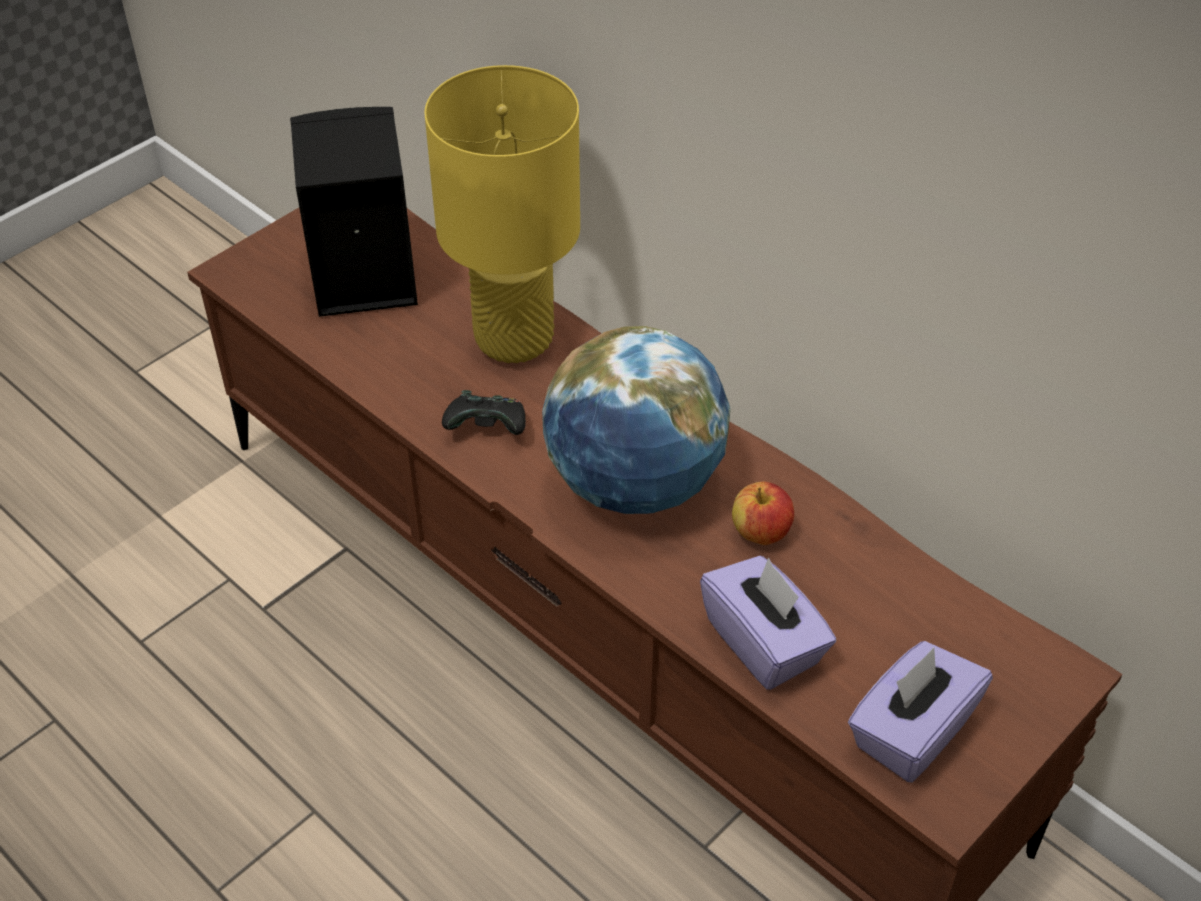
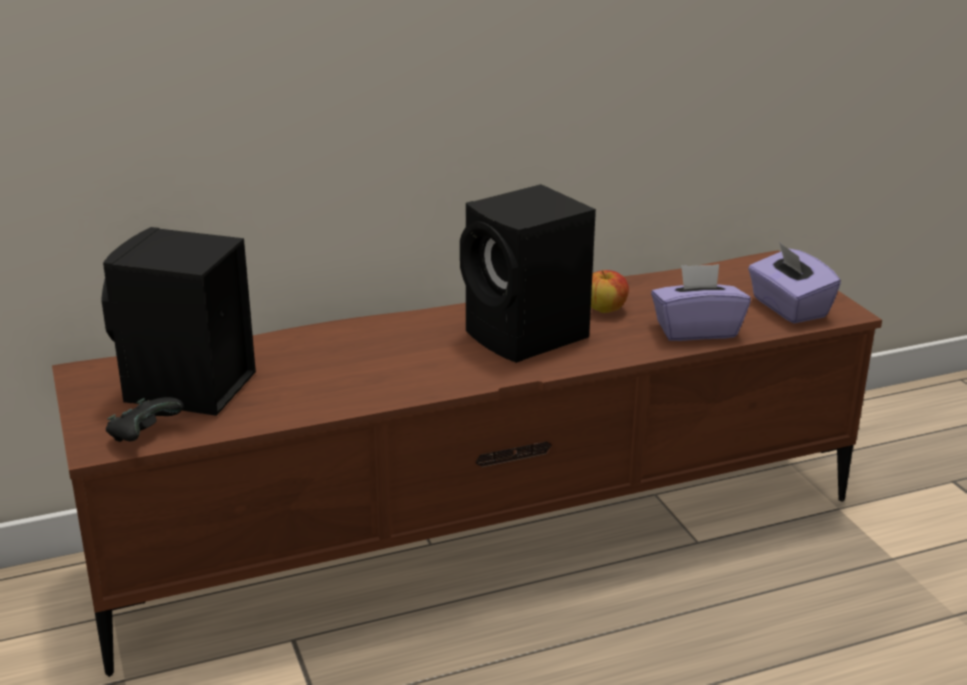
camera: 65 degrees left, 20 degrees down
yellow table lamp [424,65,580,363] -> none
black game controller [442,390,526,435] -> black game controller moved to [106,397,184,442]
globe [542,326,731,514] -> black speaker [460,184,596,363]

